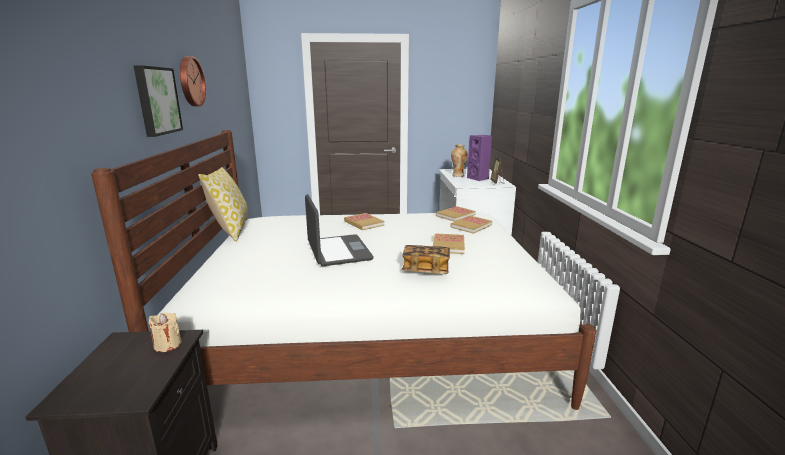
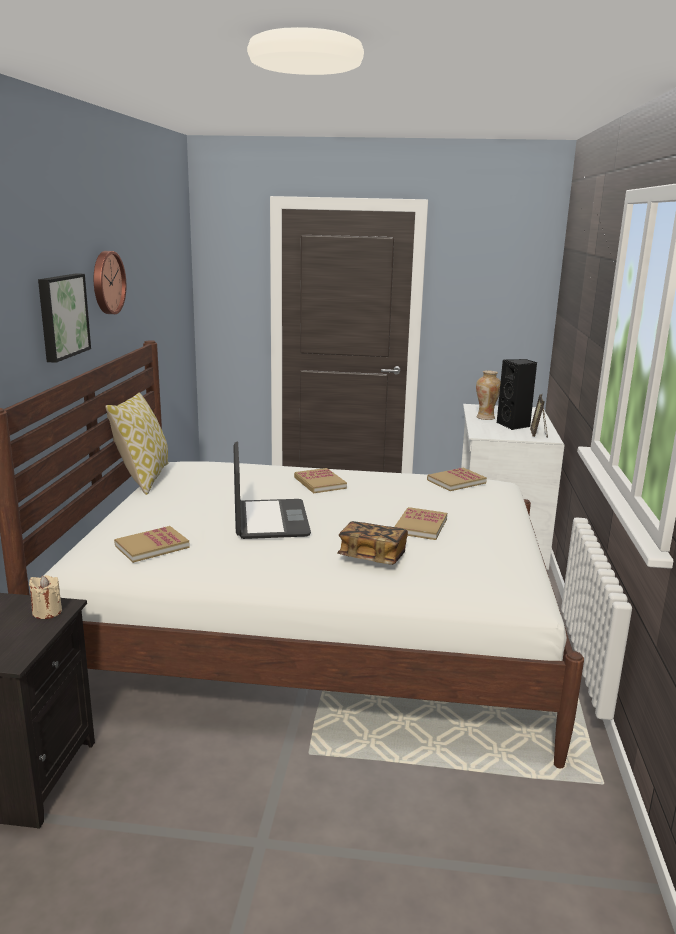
camera: 10 degrees right, 0 degrees up
book [450,216,492,234] -> book moved to [114,526,190,563]
purple speaker [467,135,492,181] -> black speaker [497,359,537,430]

